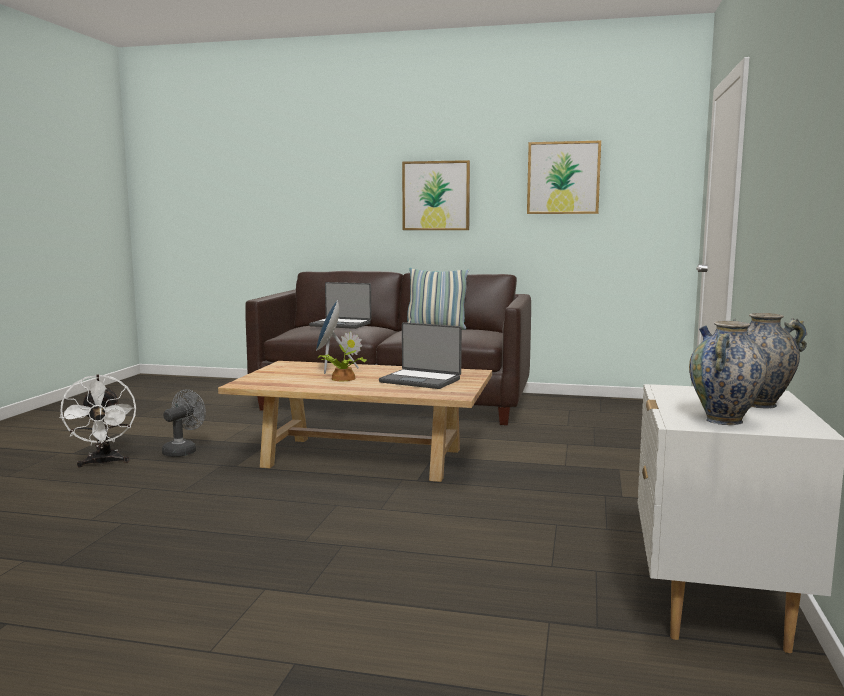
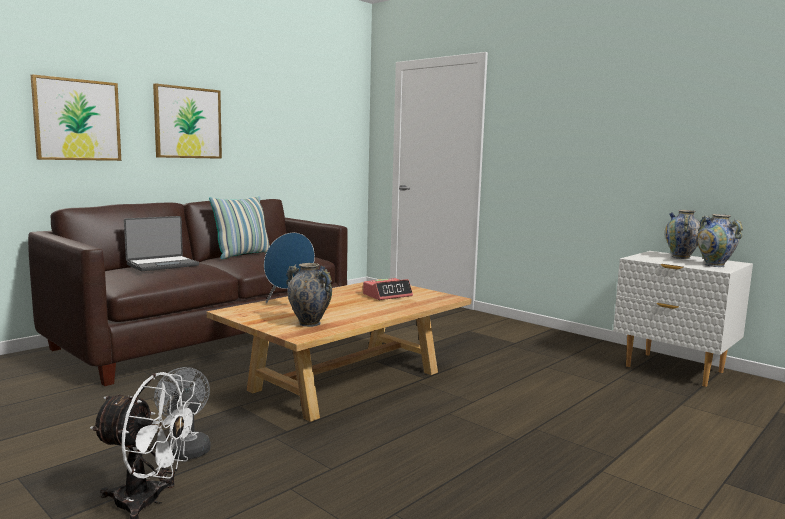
camera: 60 degrees left, 0 degrees up
potted plant [318,331,366,381] -> none
laptop [379,322,462,389] -> alarm clock [363,278,413,300]
picture [527,141,601,214] -> picture moved to [31,74,121,161]
none -> vase [286,263,332,327]

